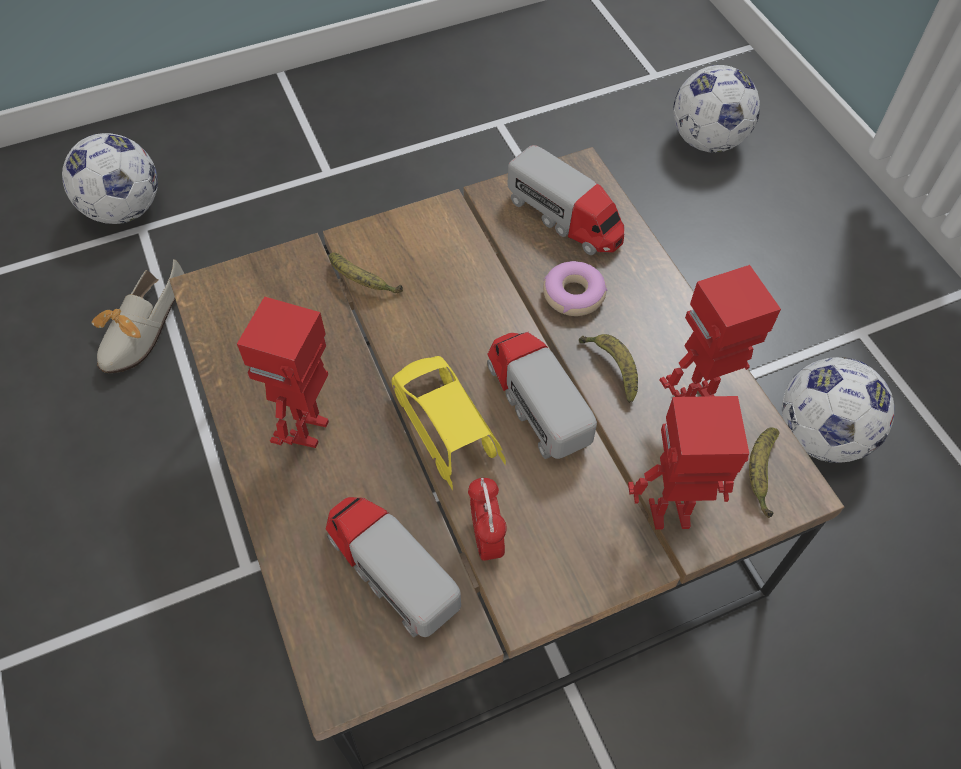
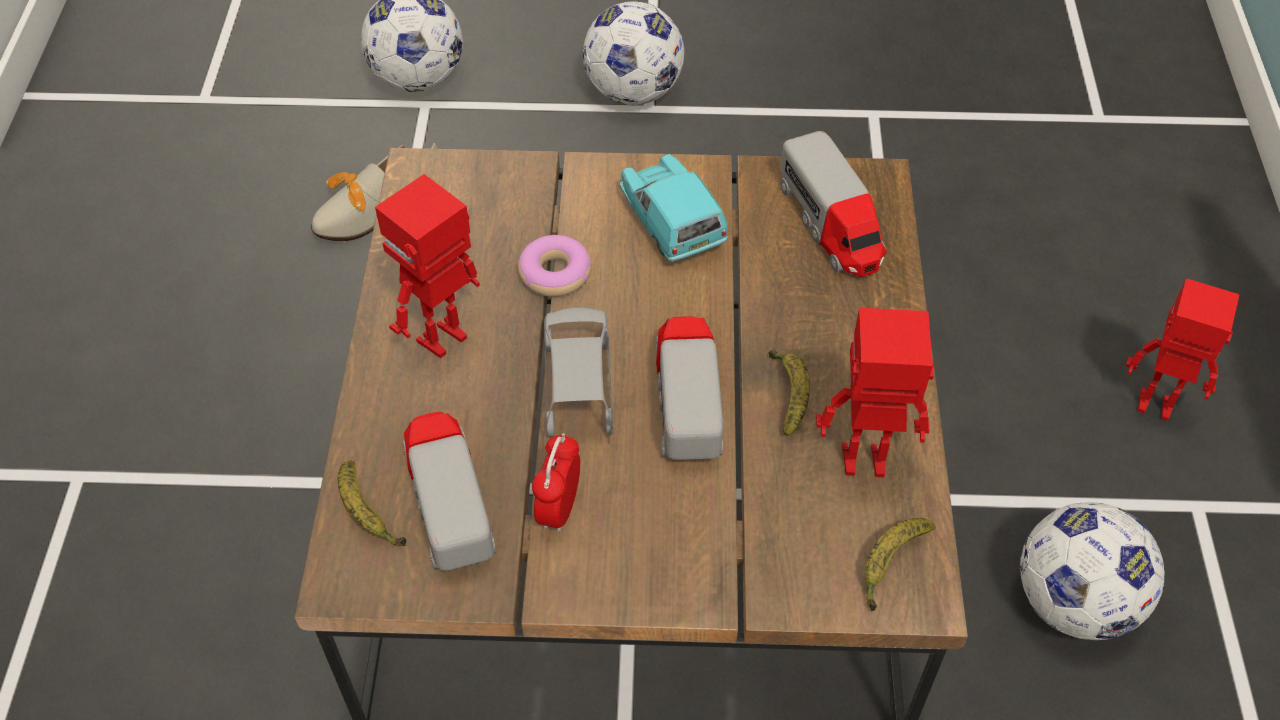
camera: 25 degrees right, 5 degrees down
banana [329,253,403,293] -> banana moved to [338,460,406,546]
yellow toy car [392,356,506,490] -> grey toy car [544,307,614,441]
donut [543,261,607,316] -> donut moved to [518,235,592,297]
toy robot [628,396,749,530] -> toy robot moved to [1126,278,1240,421]
football [673,65,760,153] -> football moved to [583,1,684,105]
none -> turquoise toy car [620,154,728,262]

